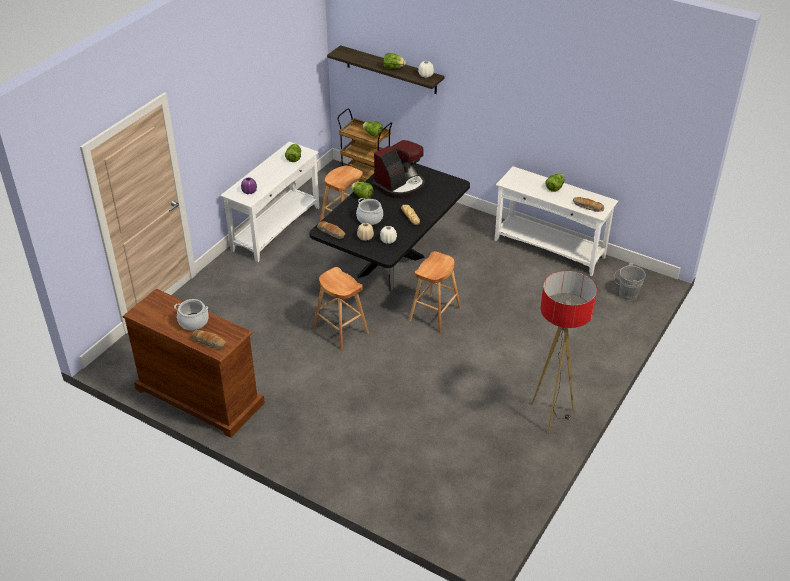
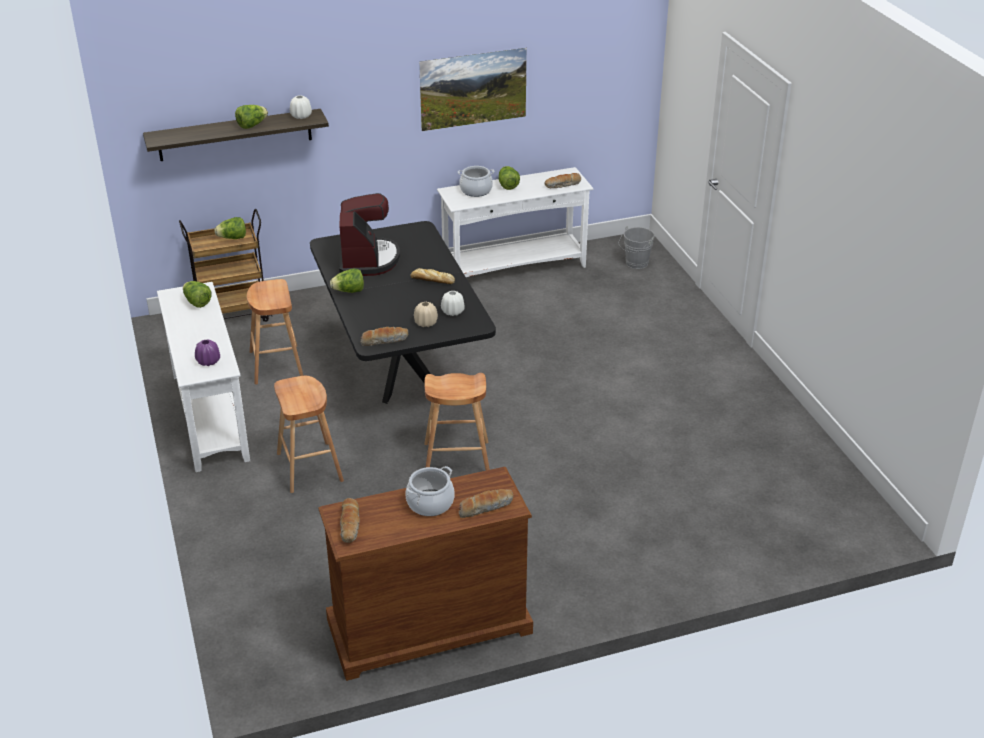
camera: 50 degrees left, 5 degrees down
cooking pot [356,198,383,225] -> cooking pot moved to [458,166,494,197]
brown stool [409,251,461,333] -> brown stool moved to [274,376,344,493]
floor lamp [532,271,597,434] -> none
none -> bread [340,498,360,543]
none -> picture [419,48,527,131]

